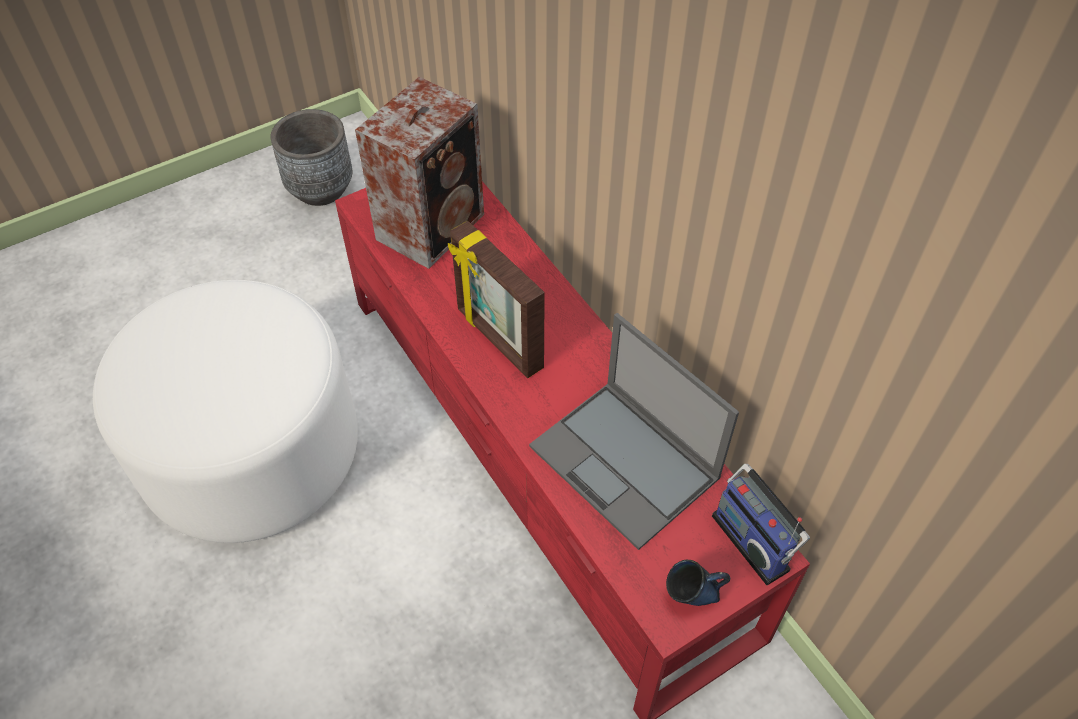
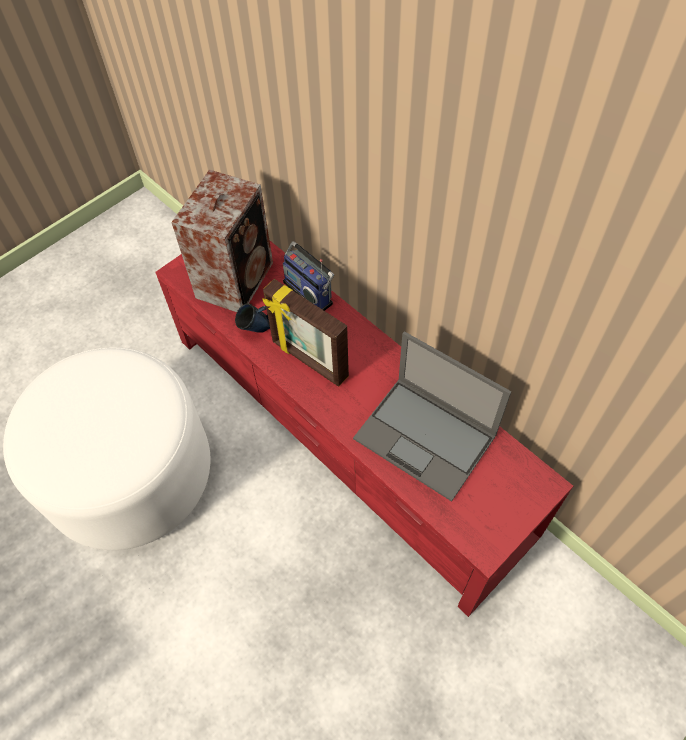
camera: 10 degrees left, 5 degrees up
grey planter [270,109,353,206] -> none
blue mug [666,560,730,606] -> blue mug moved to [235,303,270,333]
radio [712,464,810,585] -> radio moved to [283,241,334,311]

